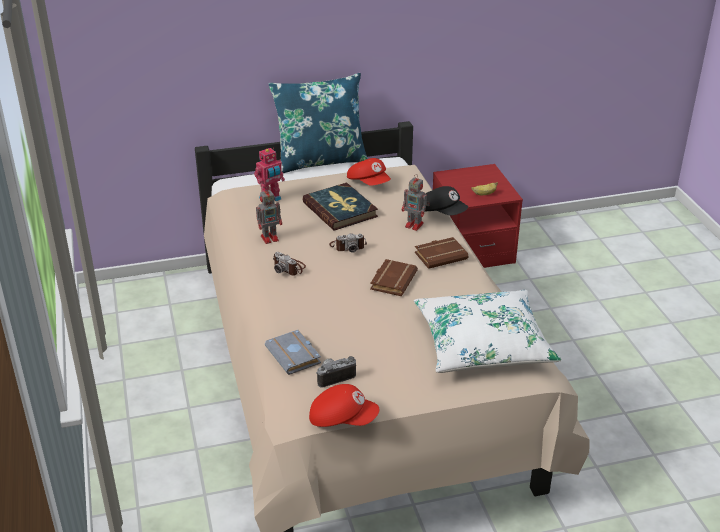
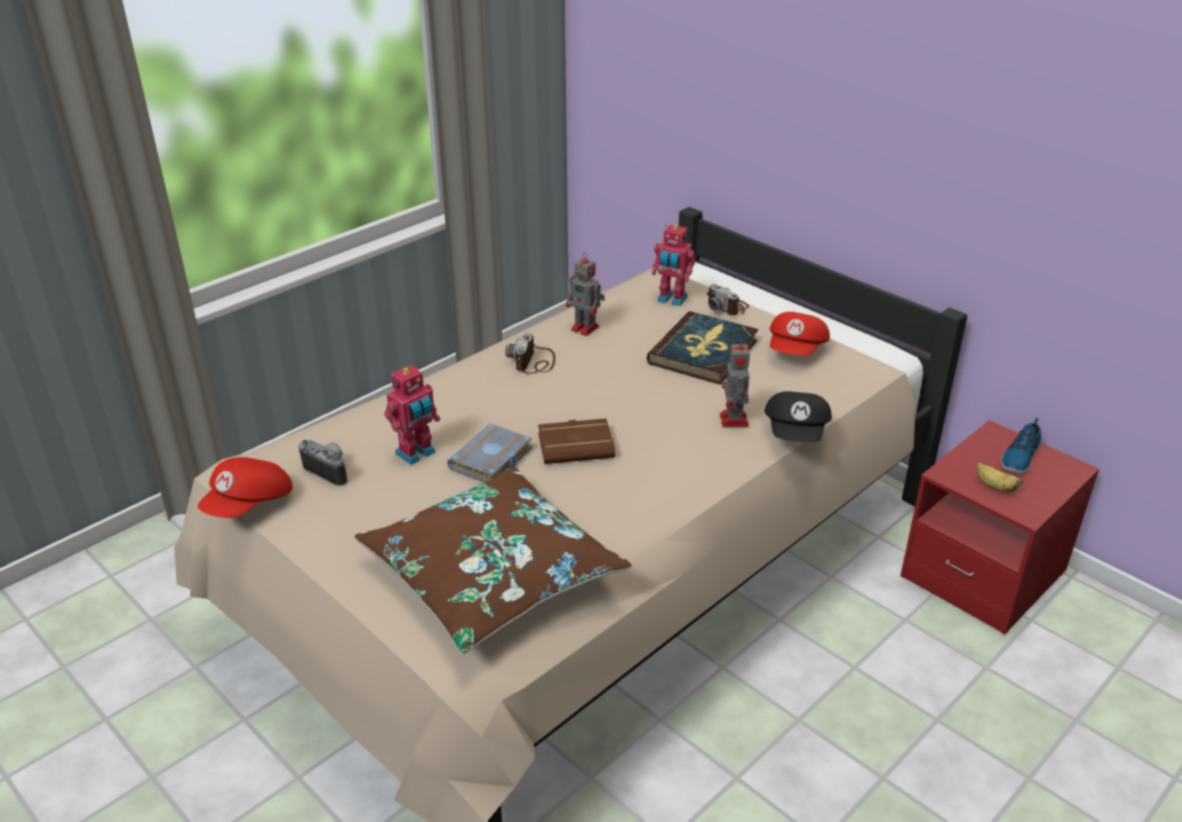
camera: 60 degrees right, 0 degrees up
grey book [265,330,321,375] -> grey book moved to [447,424,532,482]
blue pillow [269,73,368,173] -> none
red cap [309,384,379,427] -> red cap turned 45 degrees clockwise [198,457,293,518]
camera [329,233,367,253] -> camera moved to [707,283,749,315]
white pillow [414,290,561,373] -> brown pillow [355,467,631,655]
brown book [415,237,468,269] -> none
none -> toy robot [384,365,440,465]
none -> shoe [1001,418,1041,474]

